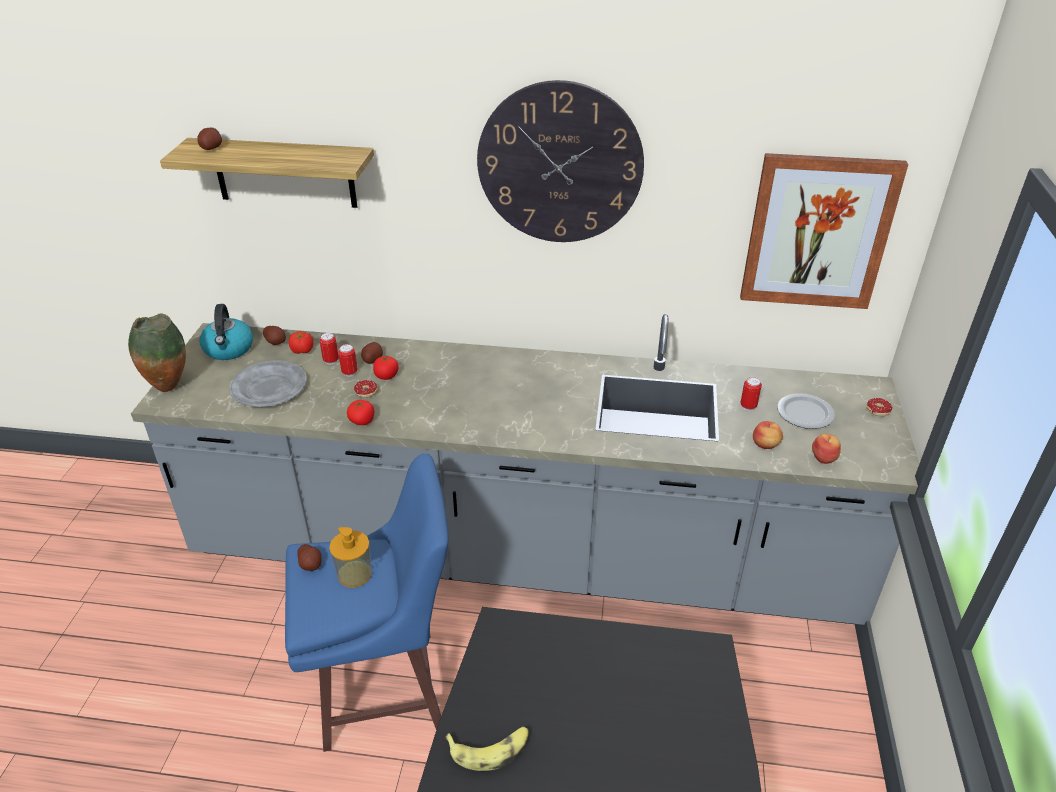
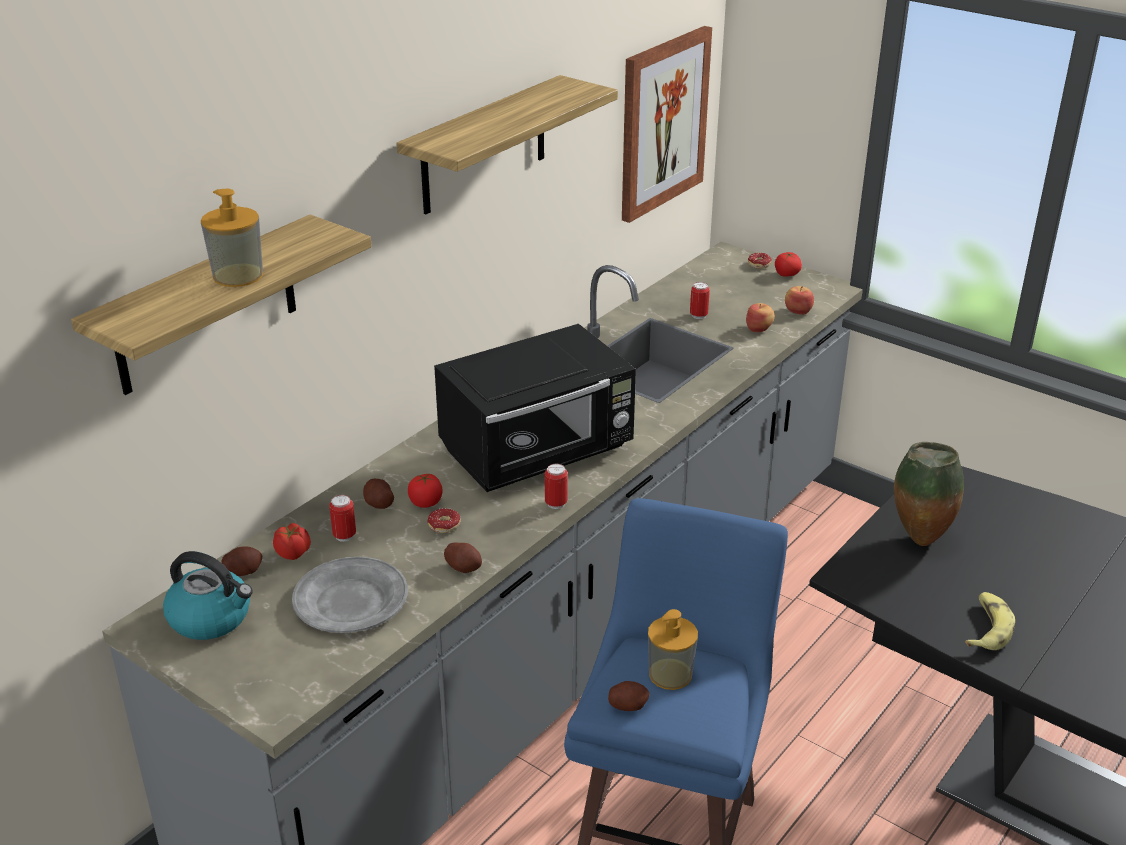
camera: 60 degrees left, 5 degrees down
vase [128,313,186,392] -> vase moved to [894,442,964,546]
potato [197,128,222,150] -> potato moved to [444,542,482,573]
can [338,344,358,377] -> can moved to [545,464,568,509]
tomato [347,400,374,425] -> tomato moved to [775,252,802,277]
wall clock [477,80,644,242] -> shelf [396,75,618,215]
plate [777,393,835,429] -> none
none -> soap dispenser [201,189,263,287]
none -> black microwave [434,324,636,492]

